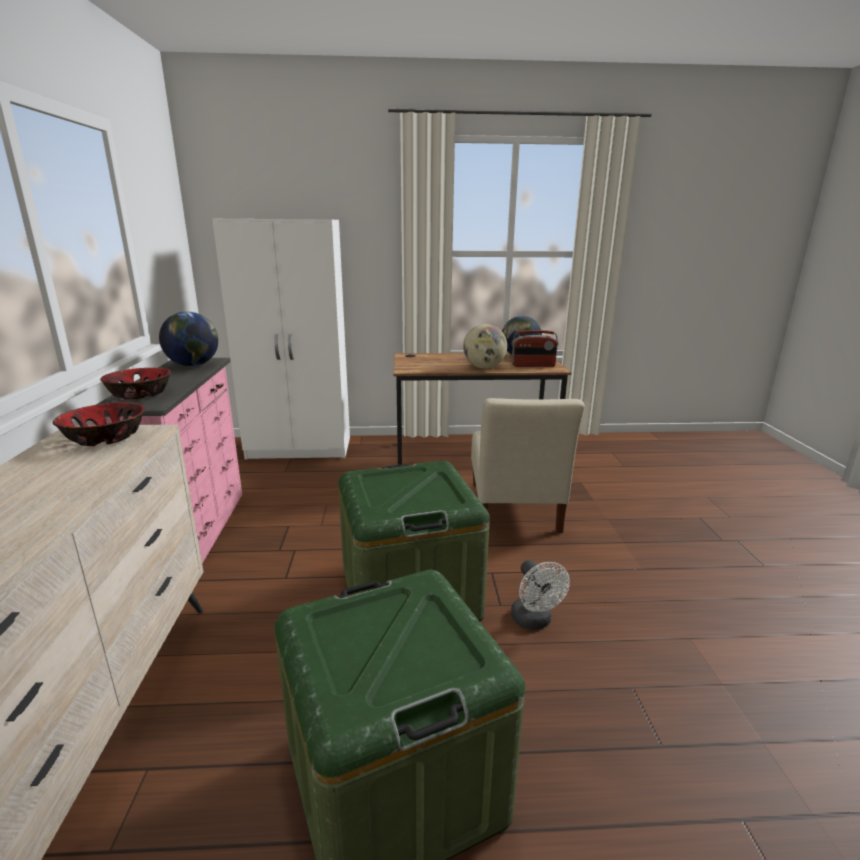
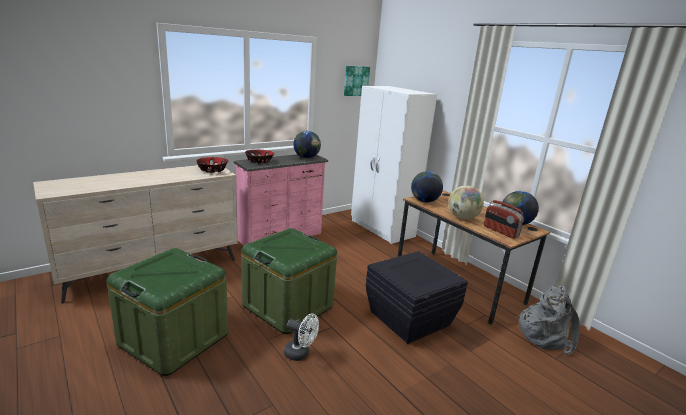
camera: 55 degrees right, 0 degrees up
beige chair [471,398,585,533] -> black storage box [366,251,468,344]
white fan [511,560,570,630] -> white fan turned 105 degrees counterclockwise [284,313,319,361]
none -> picture [344,66,370,96]
none -> globe [411,171,443,202]
none -> grey backpack [515,286,580,355]

